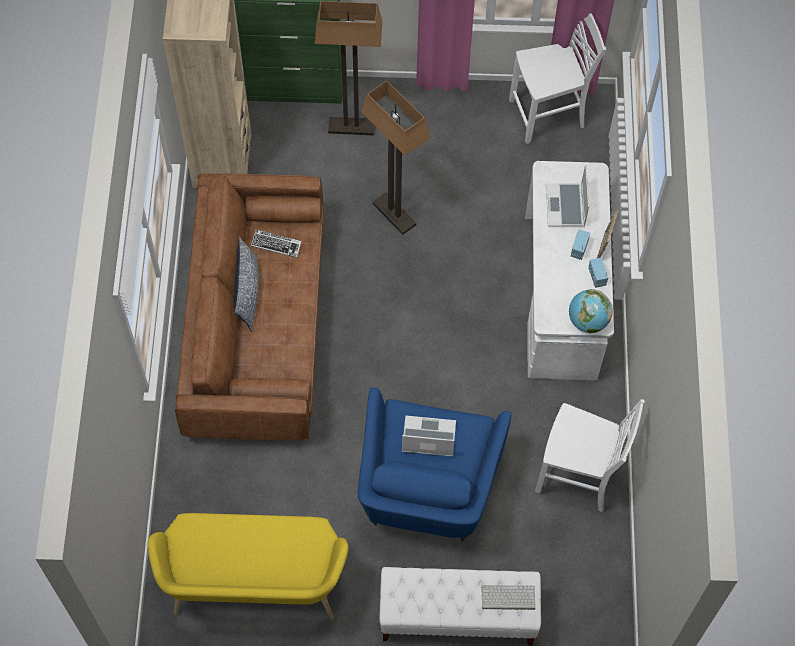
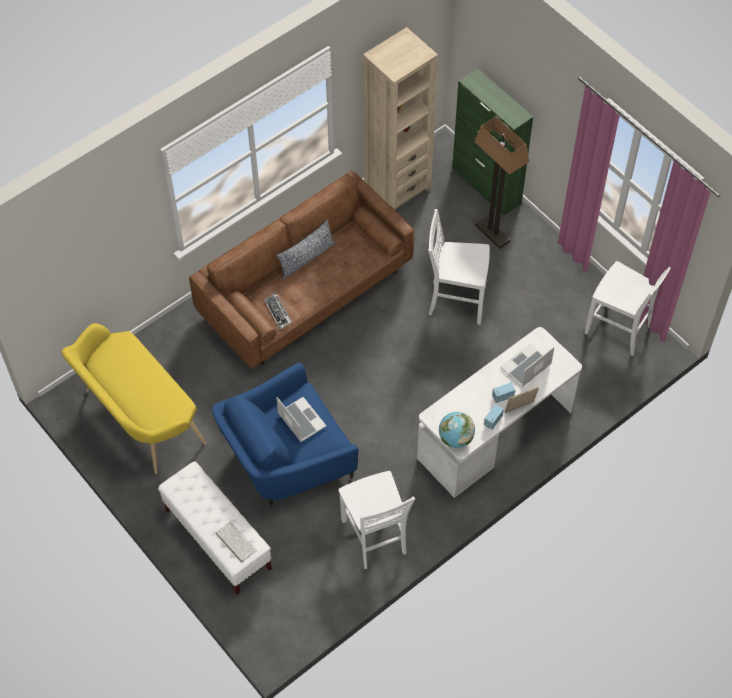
camera: 50 degrees right, 5 degrees down
keyboard [251,229,302,258] -> keyboard moved to [264,292,292,330]
floor lamp [361,80,430,235] -> white chair [428,209,490,325]

